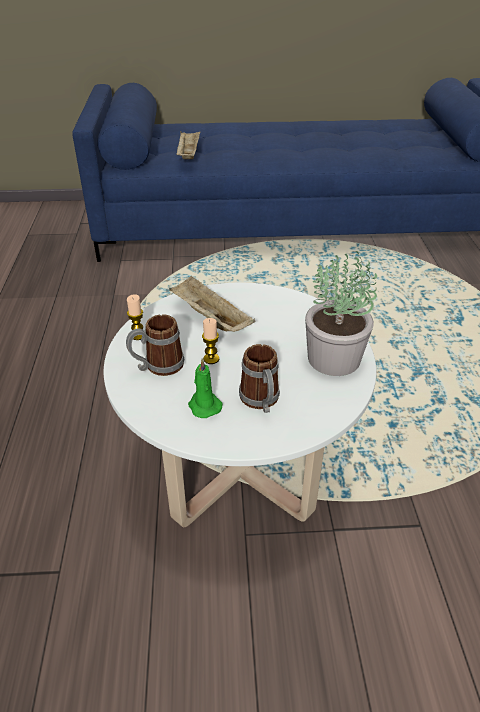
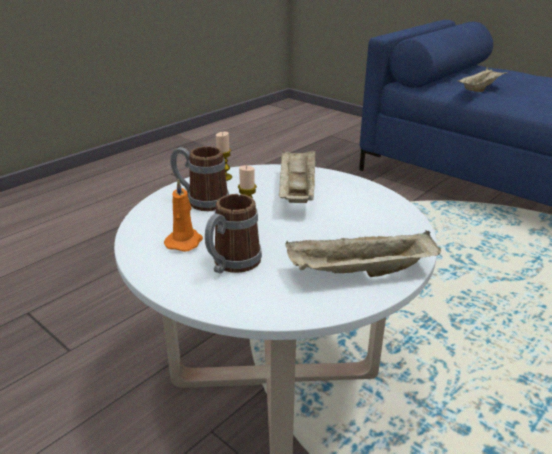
camera: 45 degrees right, 10 degrees down
green candle [188,358,223,418] -> orange candle [164,178,203,252]
potted plant [305,251,377,376] -> beige tray [285,231,441,277]

